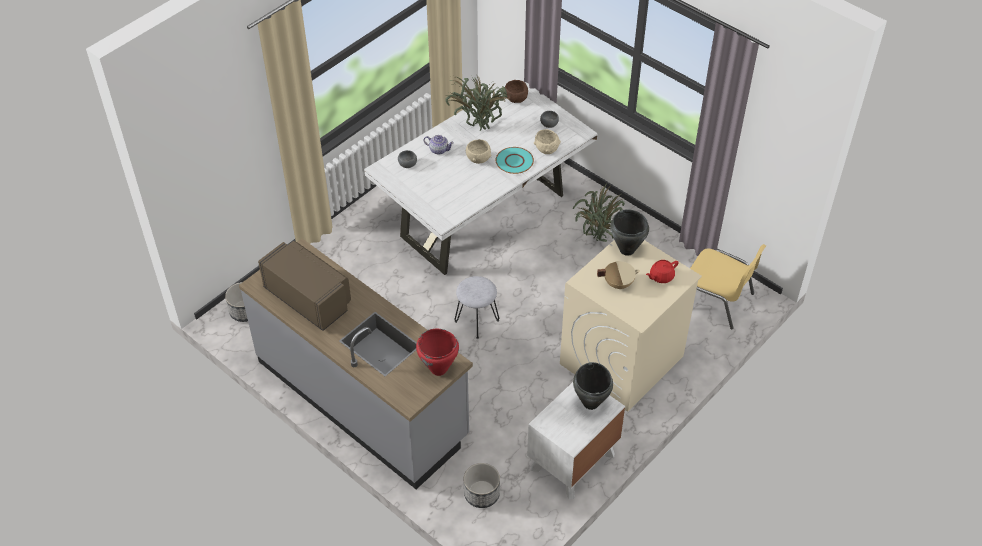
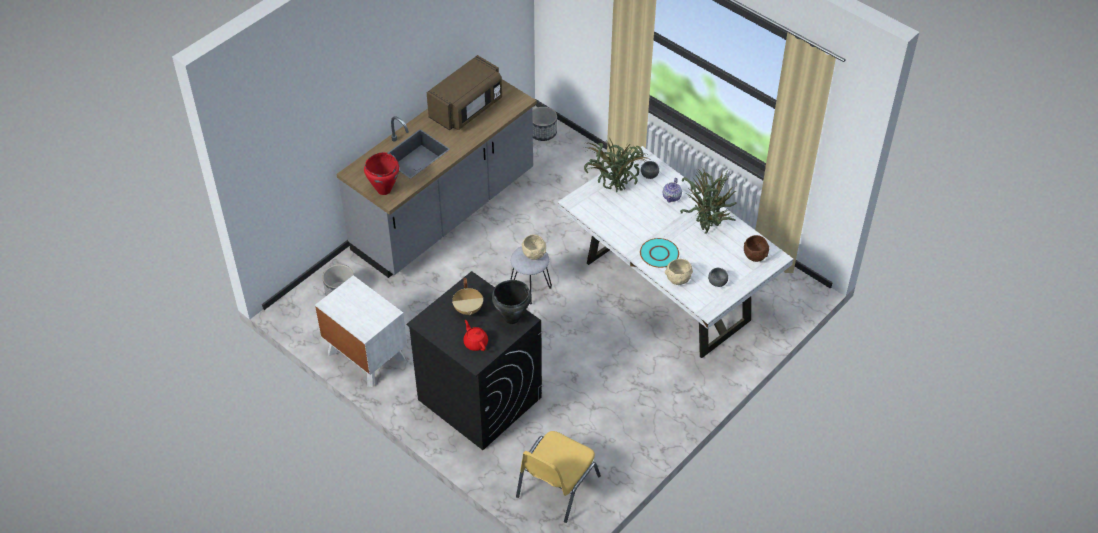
camera: 90 degrees right, 0 degrees up
beige bowl [466,139,491,164] -> beige bowl moved to [522,234,546,260]
beige washing machine [560,240,702,412] -> black washing machine [407,271,542,450]
potted plant [573,184,625,242] -> potted plant moved to [584,136,649,192]
black cooking pot [573,362,613,410] -> none

